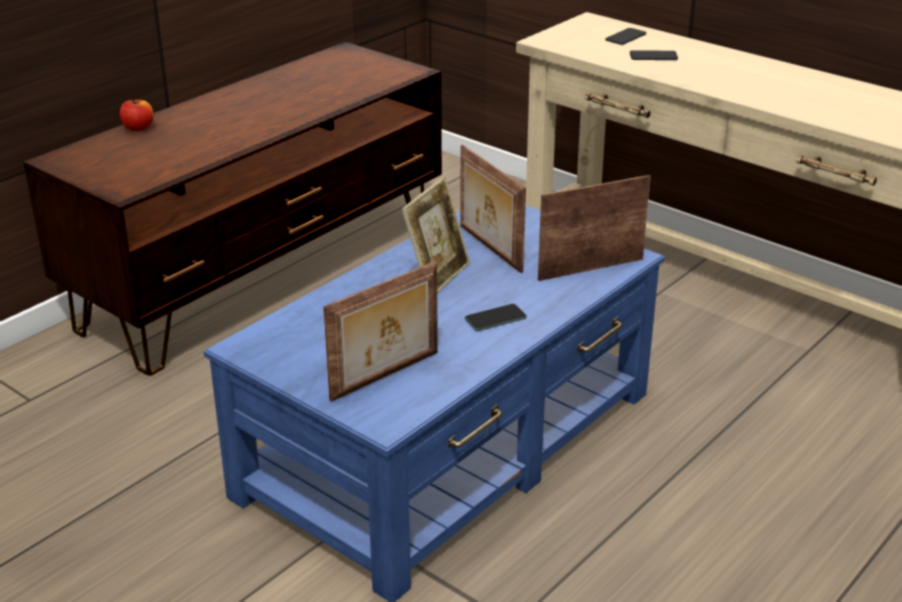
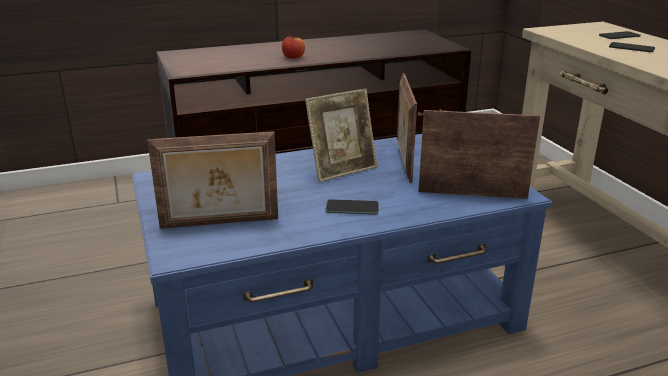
camera: 30 degrees right, 5 degrees down
apple [120,99,154,131] -> apple moved to [282,35,305,59]

